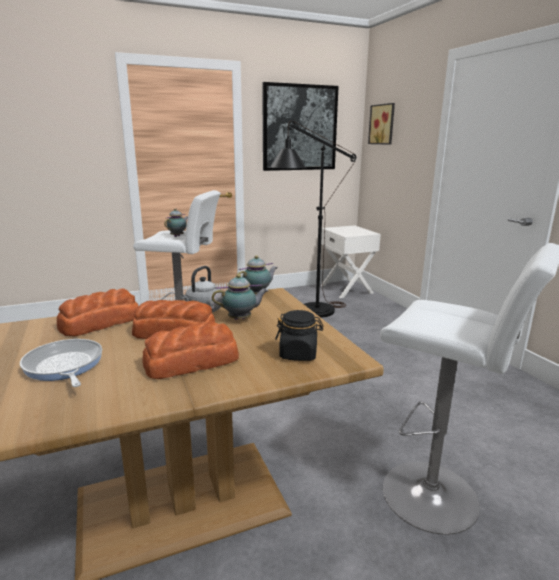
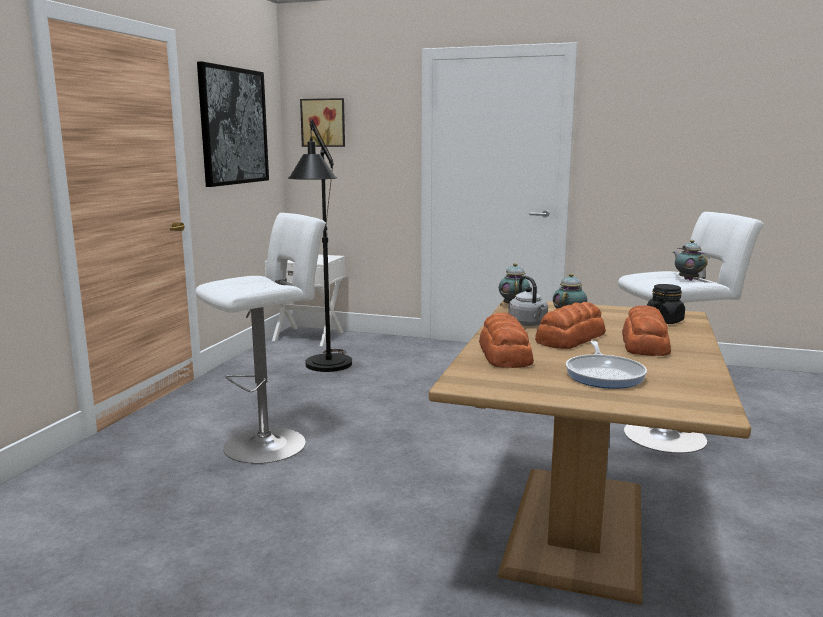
camera: 50 degrees left, 5 degrees down
frying pan [20,339,102,387] -> frying pan turned 90 degrees counterclockwise [566,341,647,389]
teapot [164,208,188,237] -> teapot moved to [673,240,708,281]

